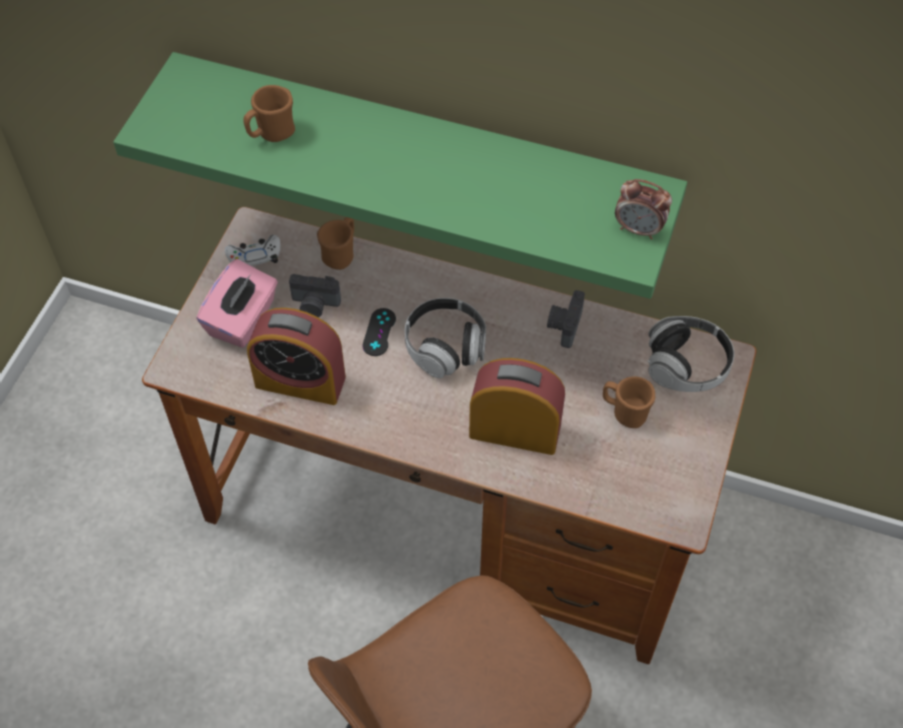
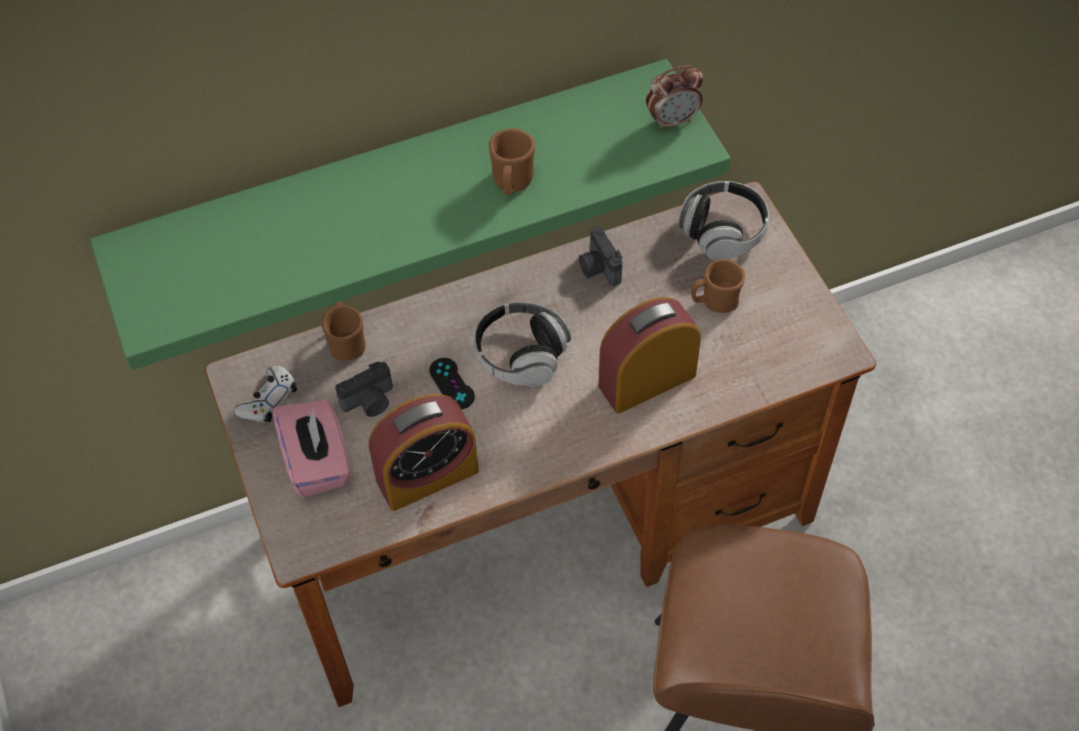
camera: 40 degrees left, 0 degrees up
brown mug [243,85,295,142] -> brown mug moved to [489,128,535,195]

